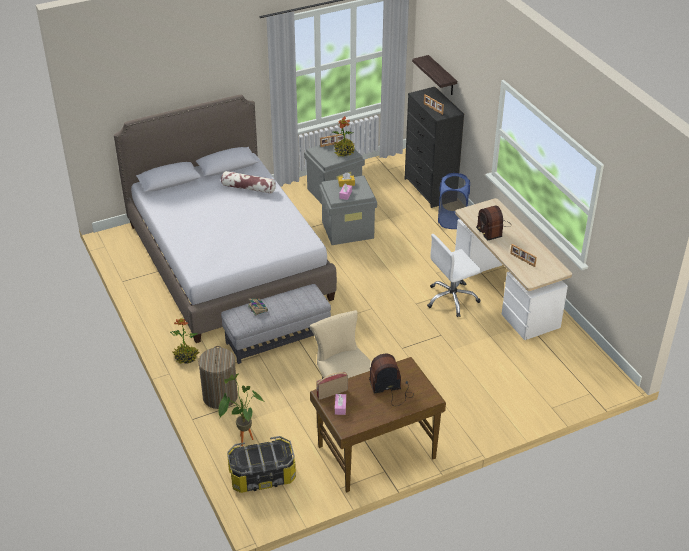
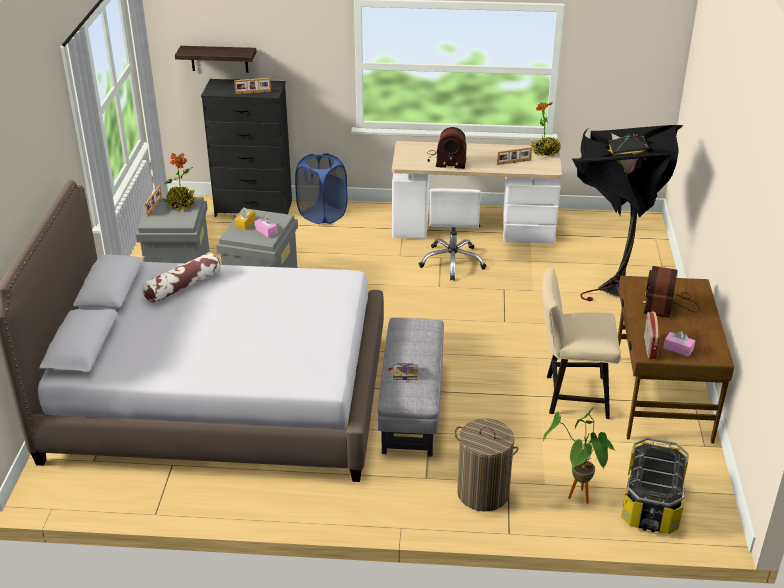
camera: 60 degrees left, 5 degrees down
potted plant [170,318,200,364] -> potted plant moved to [531,102,561,157]
none -> black floor lamp [572,125,684,301]

